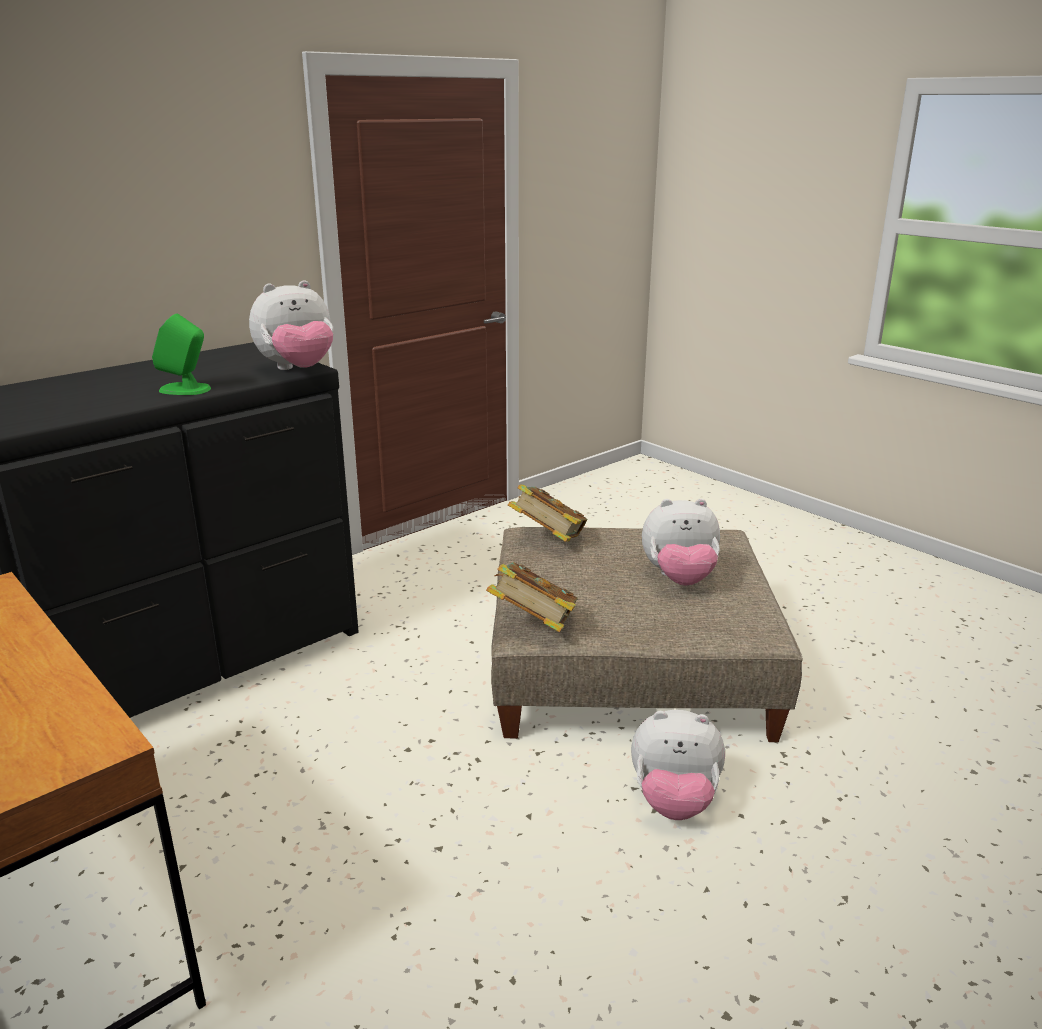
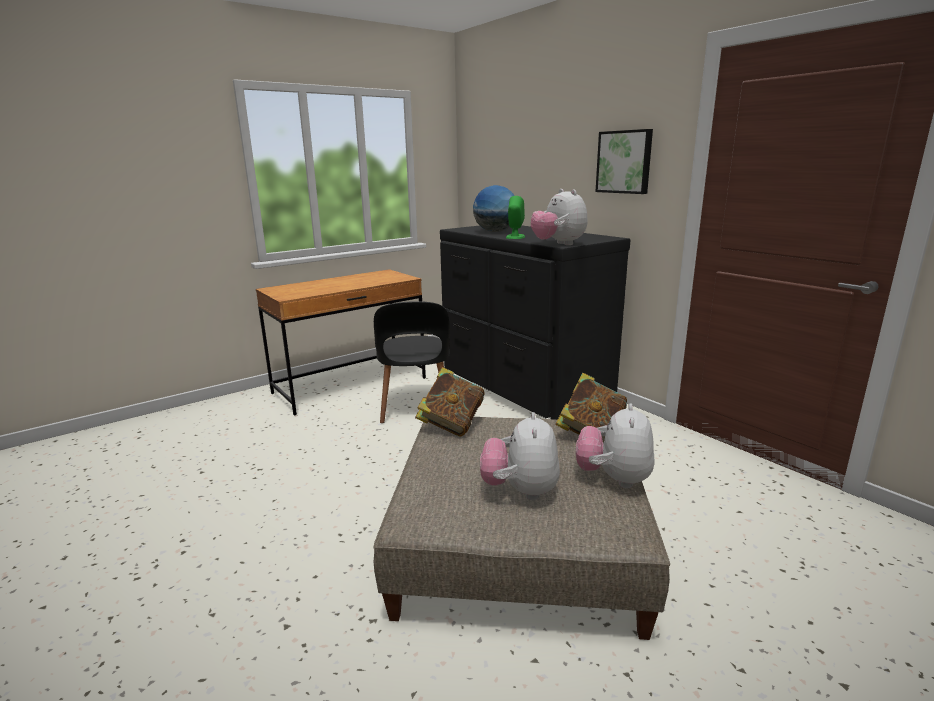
camera: 95 degrees right, 5 degrees down
plush toy [631,710,725,820] -> plush toy moved to [576,404,654,488]
none -> black chair [374,301,450,423]
none -> globe [473,185,514,232]
none -> picture [595,129,653,194]

